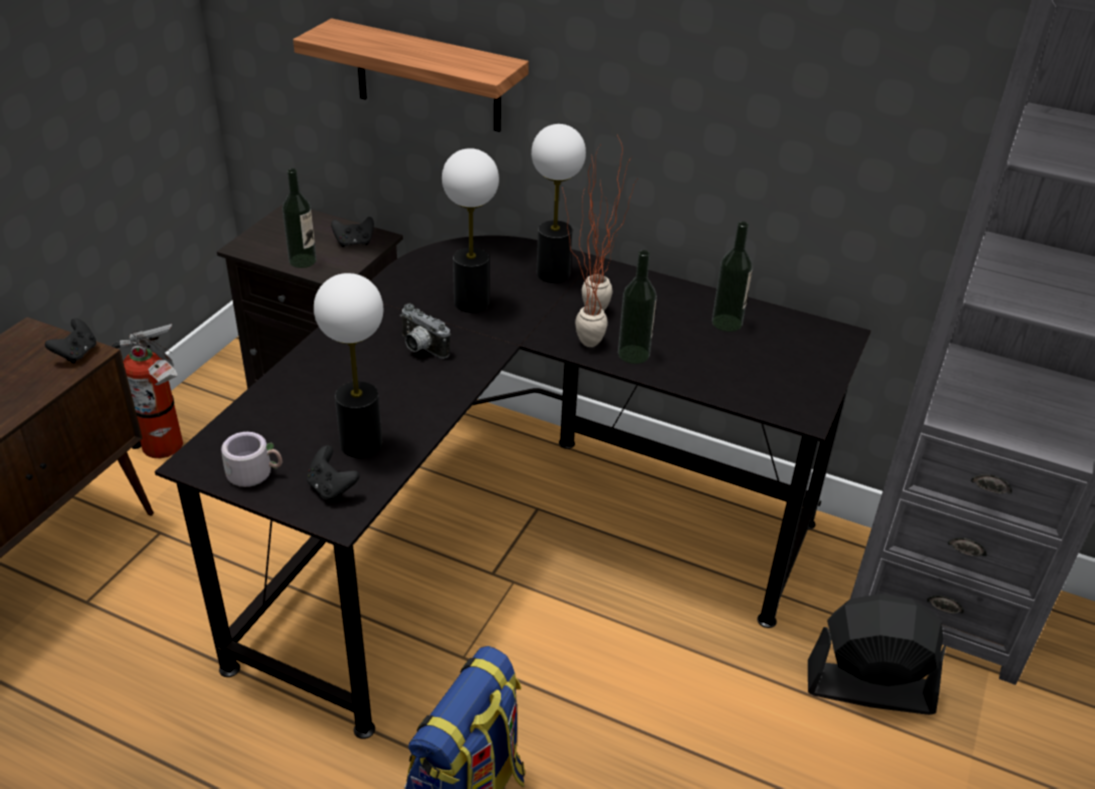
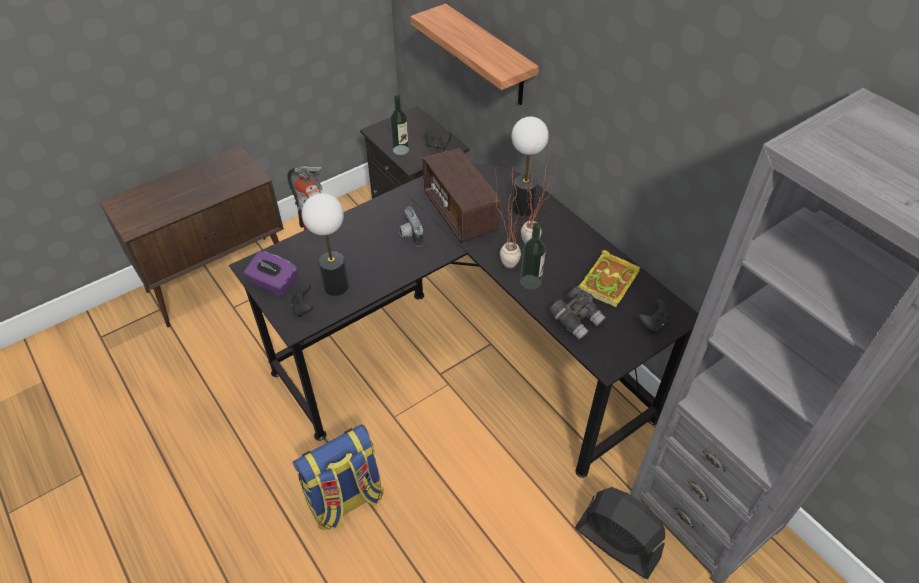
camera: 30 degrees right, 10 degrees up
black game controller [45,318,96,363] -> black game controller moved to [638,299,670,333]
grey mug [221,432,282,487] -> purple tissue box [244,251,297,296]
table lamp [442,148,499,313] -> radio [423,148,500,243]
bottle [712,221,753,332] -> book [577,250,641,307]
none -> grey binoculars [549,287,606,340]

